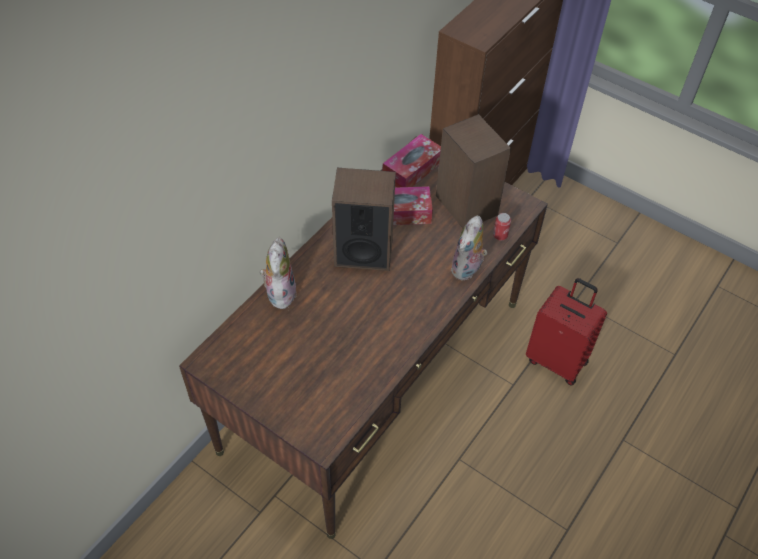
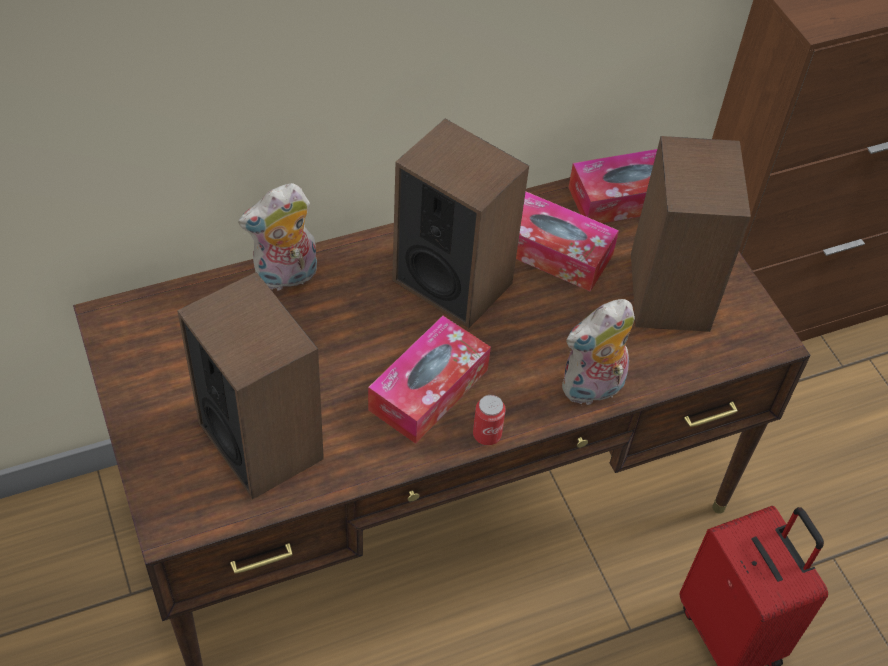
camera: 30 degrees right, 0 degrees up
plush toy [260,237,297,309] -> plush toy turned 150 degrees counterclockwise [238,183,317,290]
can [493,213,511,240] -> can moved to [473,395,506,445]
none -> speaker [177,272,324,499]
none -> tissue box [368,316,491,444]

